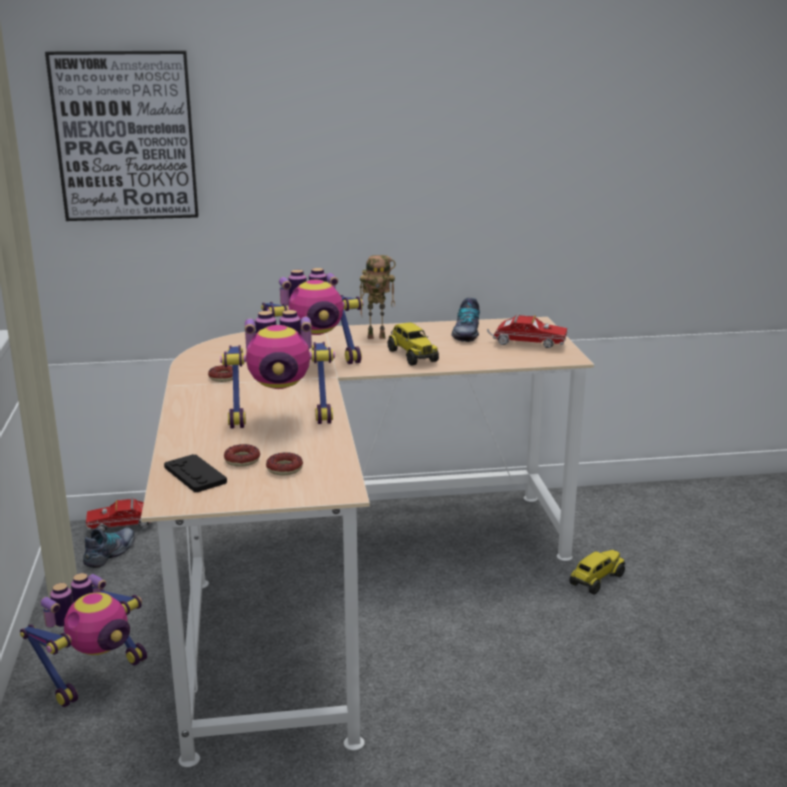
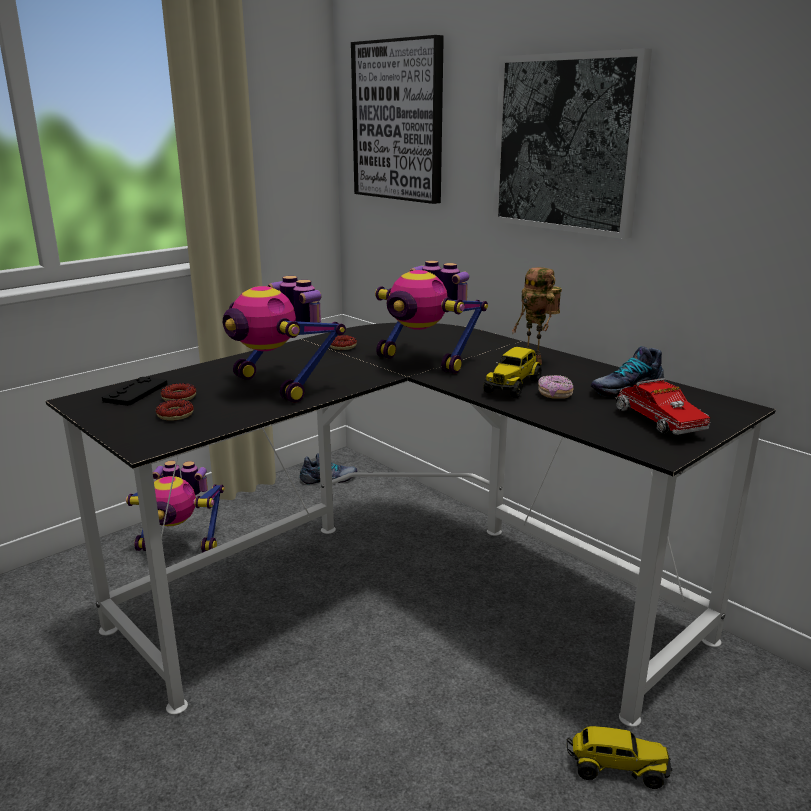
camera: 55 degrees right, 0 degrees up
toy truck [86,498,153,532] -> none
beige desk [141,317,594,767] -> black desk [46,323,776,727]
none -> picture [493,48,652,239]
none -> donut [538,375,574,399]

